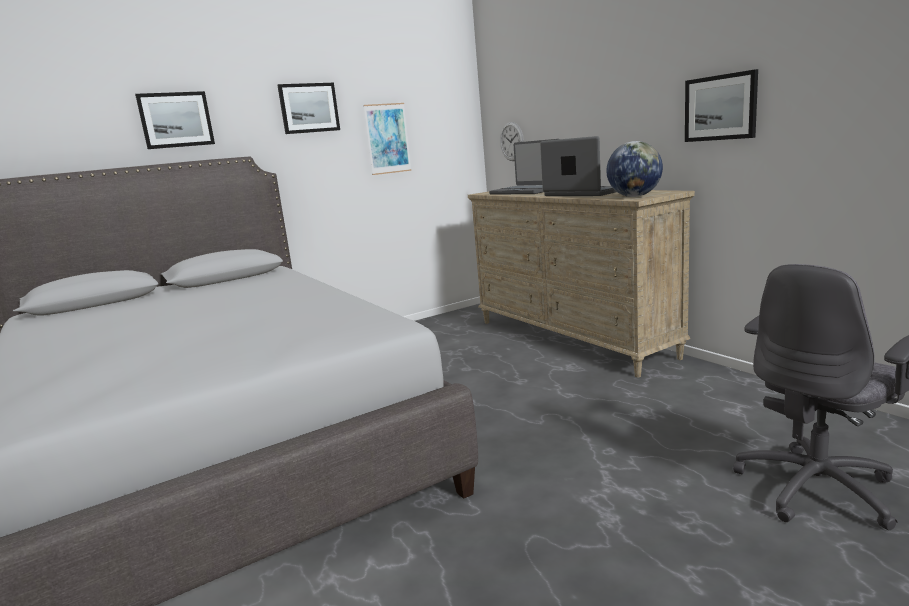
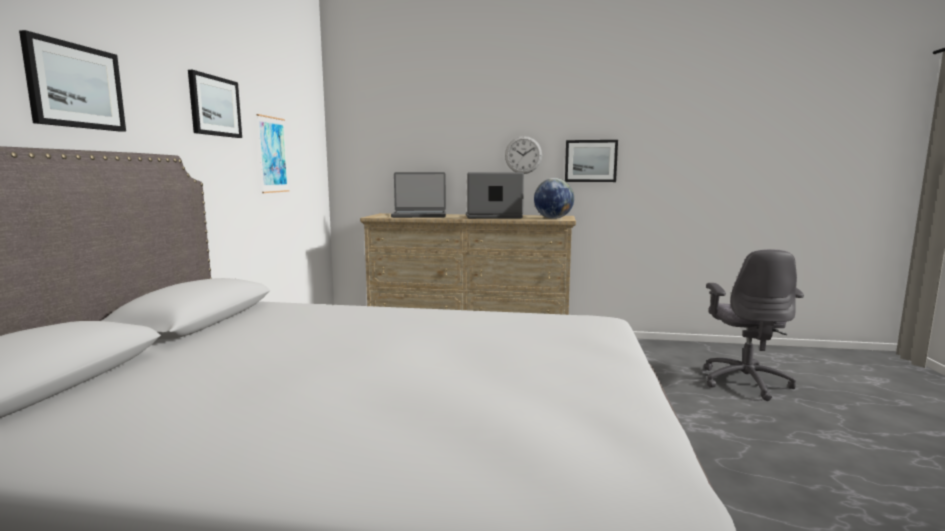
camera: 50 degrees left, 5 degrees down
wall clock [500,122,524,161] -> wall clock moved to [505,136,542,174]

